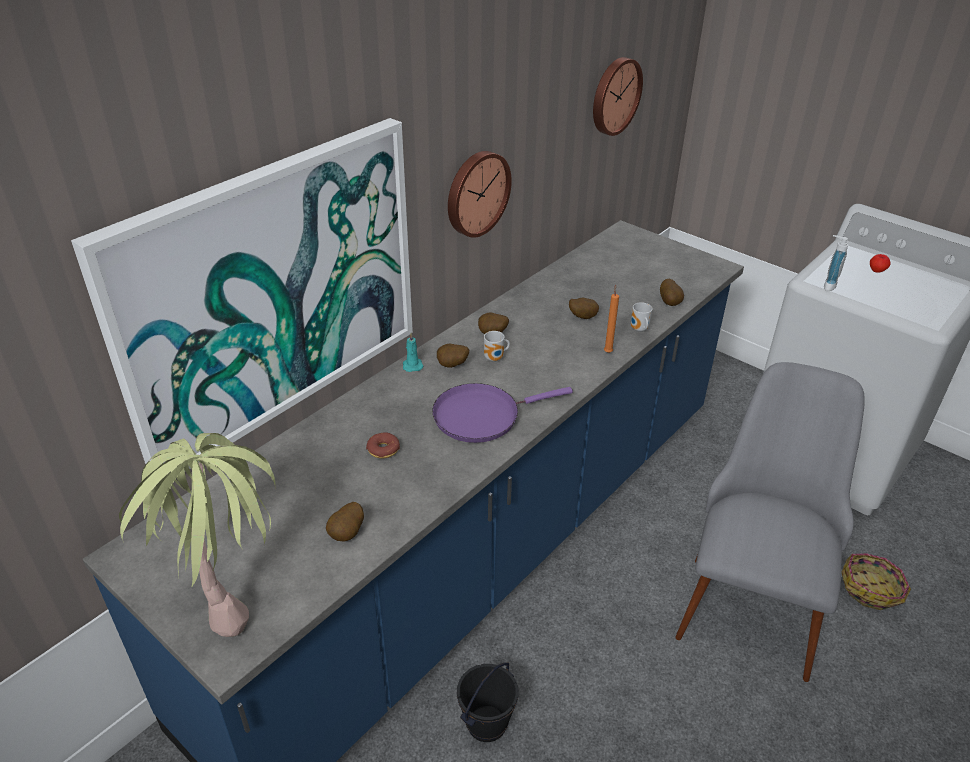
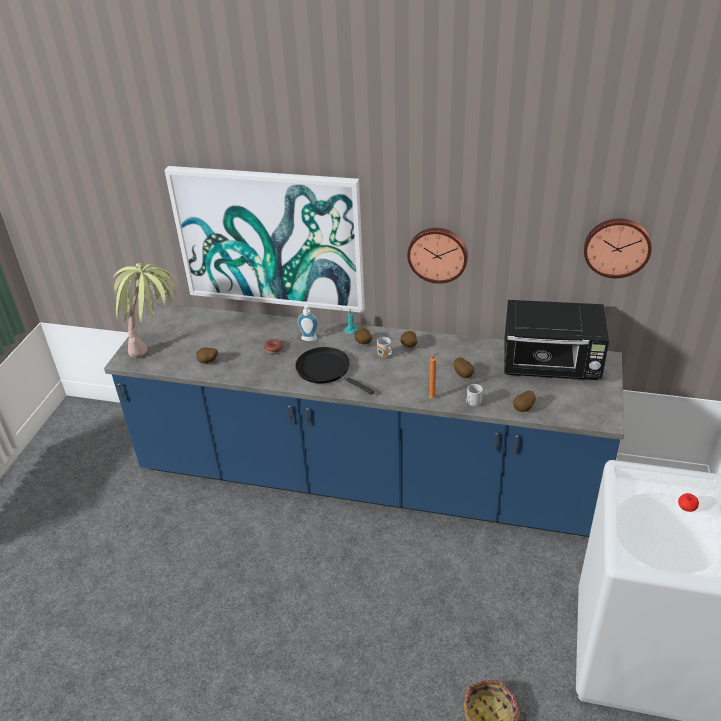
camera: 65 degrees right, 0 degrees up
purple frying pan [432,383,573,443] -> black frying pan [295,347,374,395]
black bucket [457,662,519,742] -> none
grey chair [675,362,865,682] -> none
soap dispenser [824,235,848,291] -> soap dispenser moved to [297,302,318,341]
none -> black microwave [504,300,609,380]

